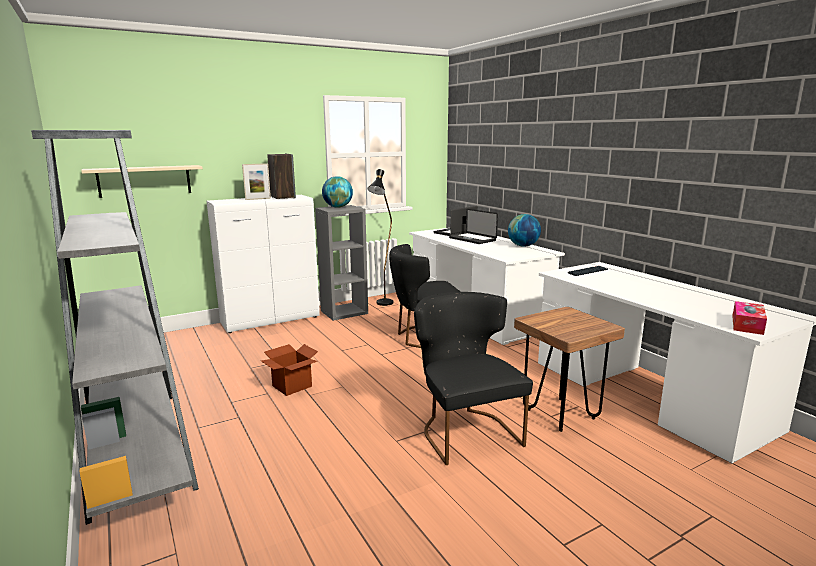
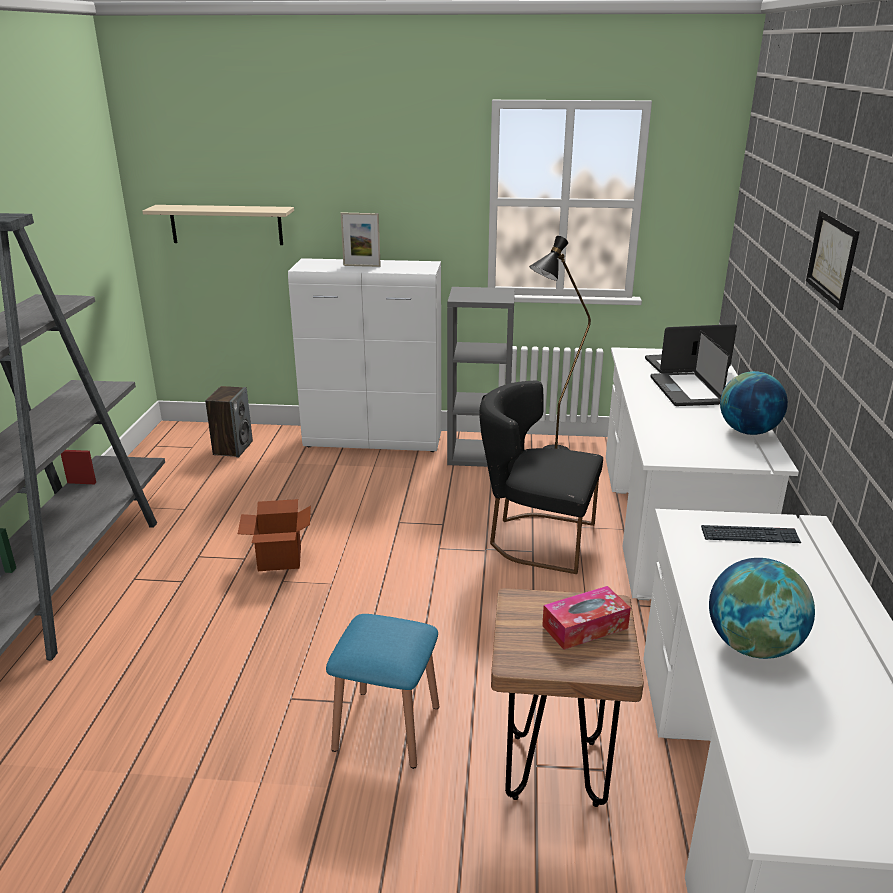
camera: 35 degrees right, 10 degrees up
speaker [267,154,296,199] -> speaker moved to [205,386,253,457]
globe [322,176,353,208] -> globe moved to [709,558,815,659]
black chair [414,292,533,465] -> blue stool [326,614,439,769]
tissue box [732,301,767,335] -> tissue box moved to [542,586,631,650]
none -> picture [806,210,860,310]

